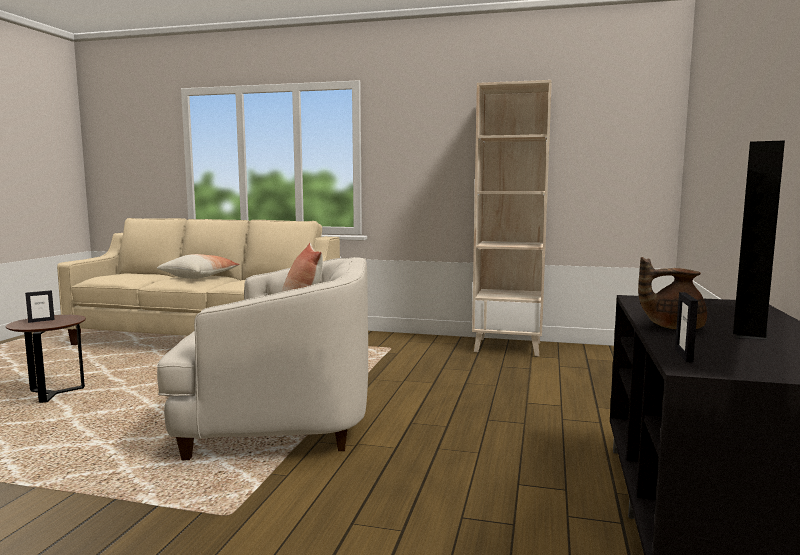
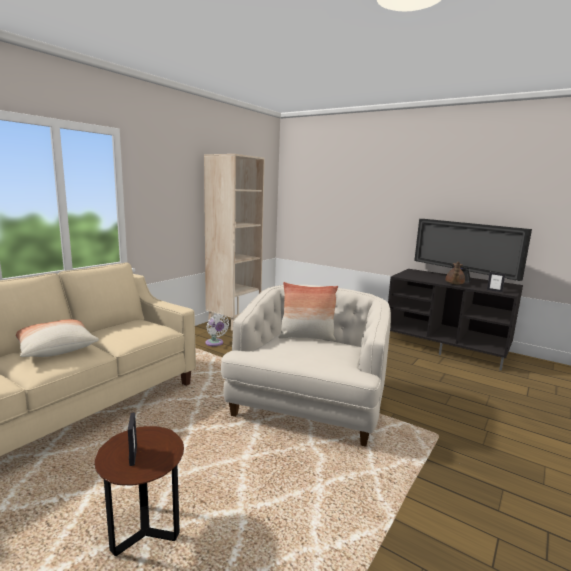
camera: 70 degrees left, 5 degrees up
none -> white fan [205,314,229,346]

